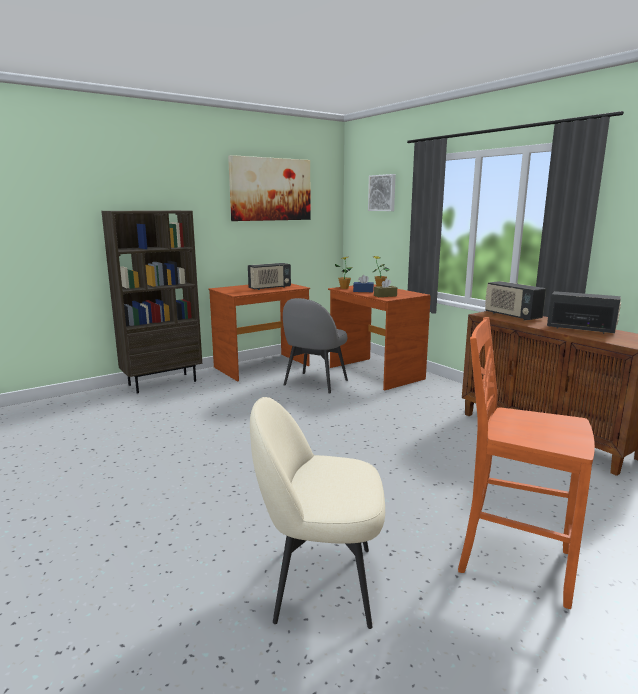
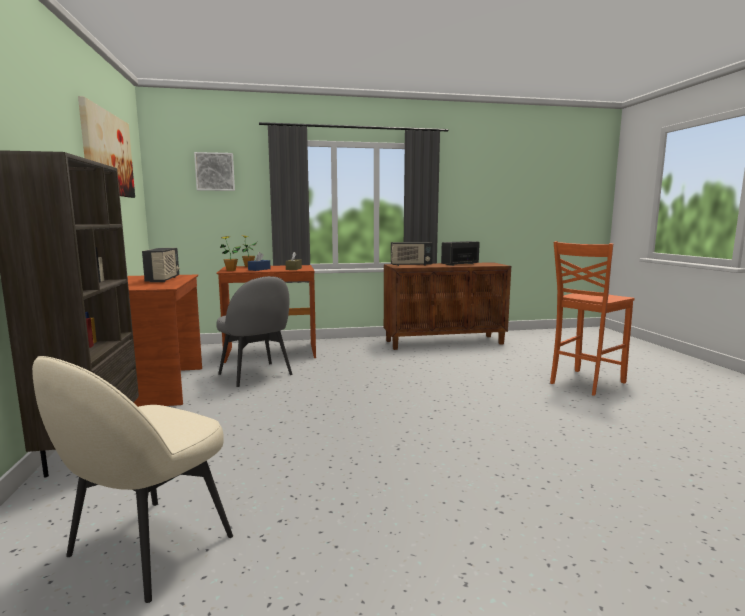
camera: 65 degrees left, 5 degrees down
beige chair [250,397,385,629] -> beige chair moved to [32,356,233,603]

